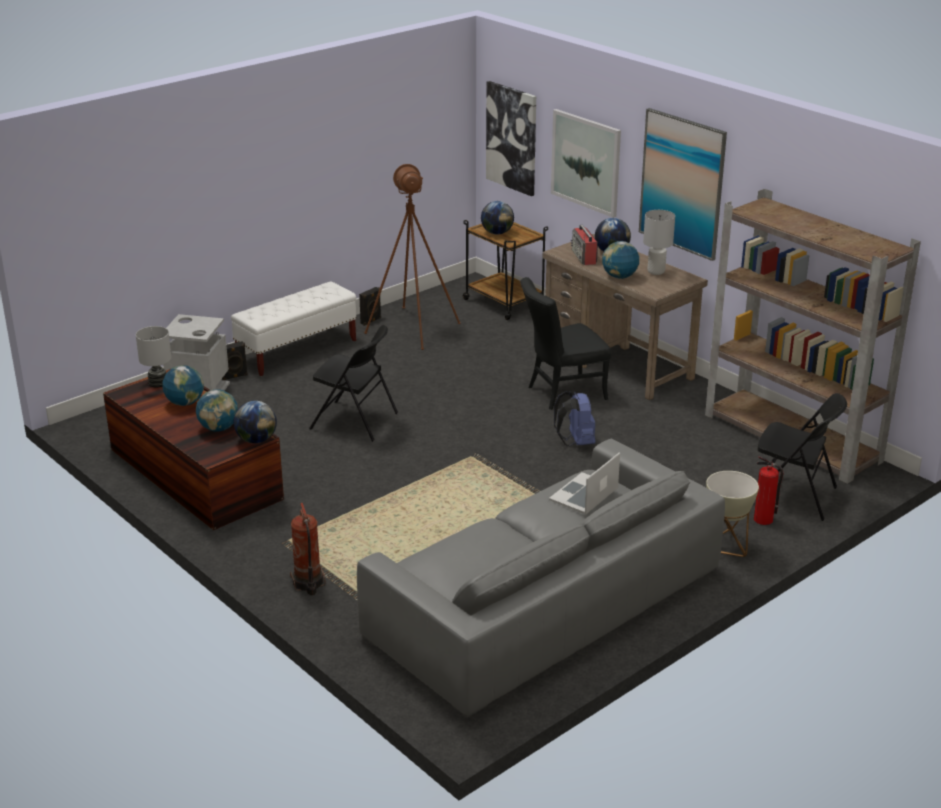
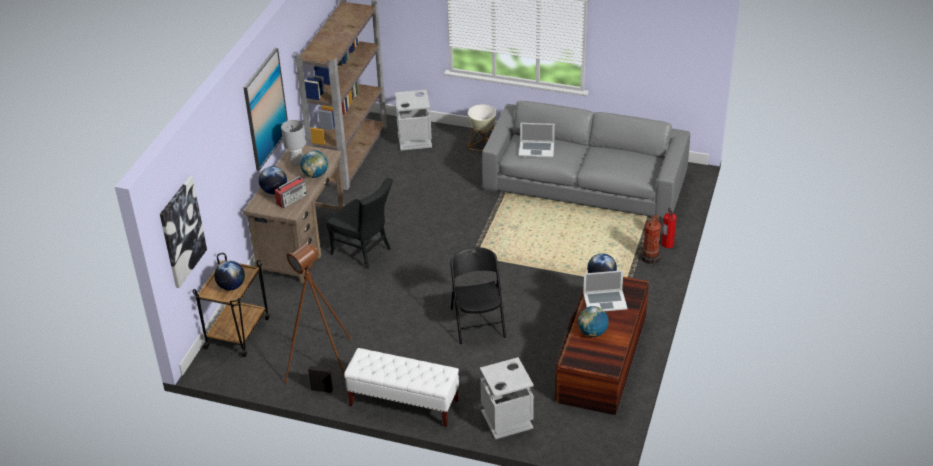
camera: 120 degrees left, 10 degrees up
grey table lamp [136,326,172,387] -> none
globe [196,389,238,431] -> laptop [583,270,628,311]
black speaker [222,341,248,380] -> none
picture [551,109,621,218] -> none
blue backpack [554,391,596,447] -> none
fire extinguisher [754,456,784,525] -> fire extinguisher moved to [662,208,677,248]
black chair [758,393,847,521] -> grey trash can [395,90,432,151]

